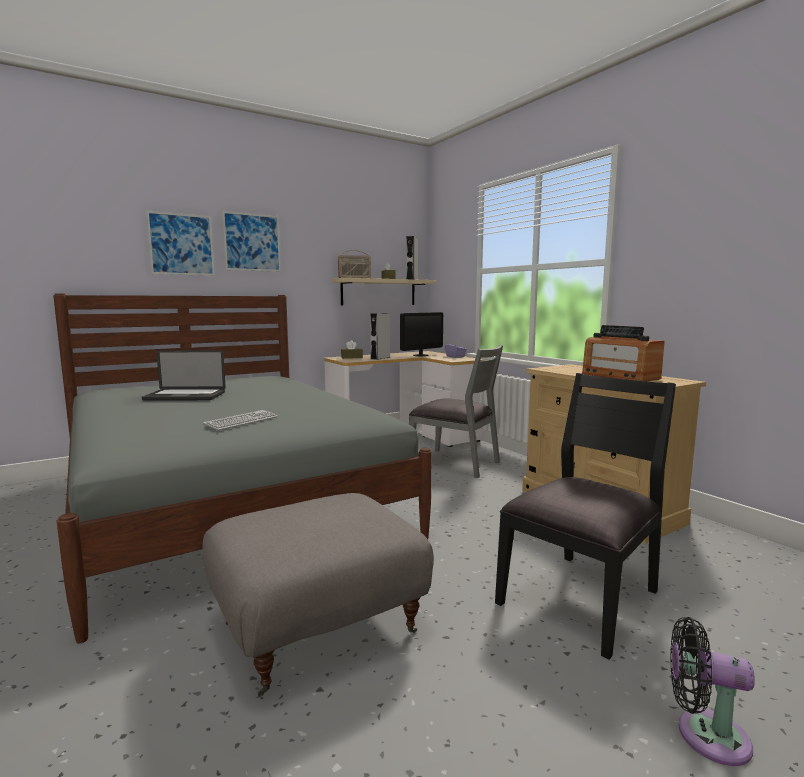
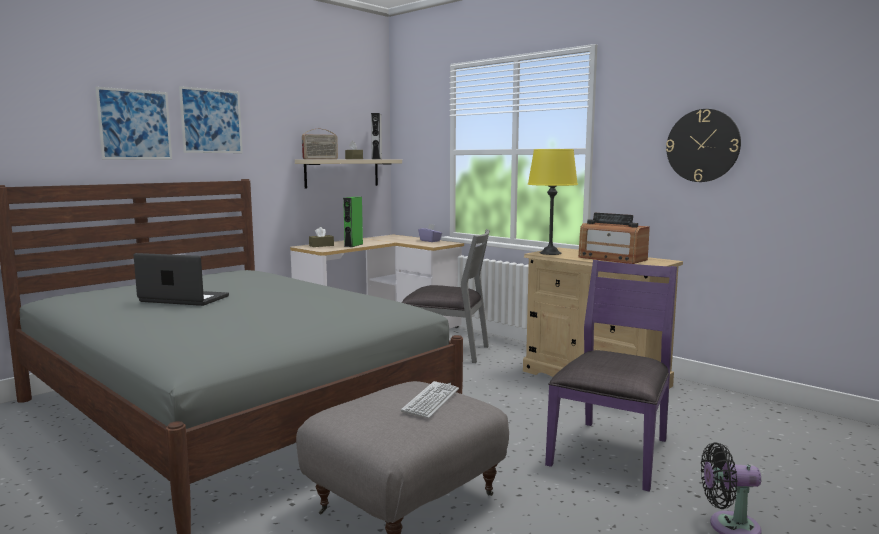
camera: 15 degrees left, 0 degrees up
laptop [142,350,226,401] -> laptop turned 150 degrees counterclockwise [134,253,229,306]
keyboard [203,410,278,430] -> keyboard moved to [401,381,459,418]
grey speaker [370,313,390,360] -> green speaker [343,197,363,247]
monitor [400,312,443,356] -> none
black chair [495,373,676,660] -> purple chair [545,260,677,492]
none -> yellow table lamp [528,149,578,255]
none -> wall clock [666,109,741,182]

